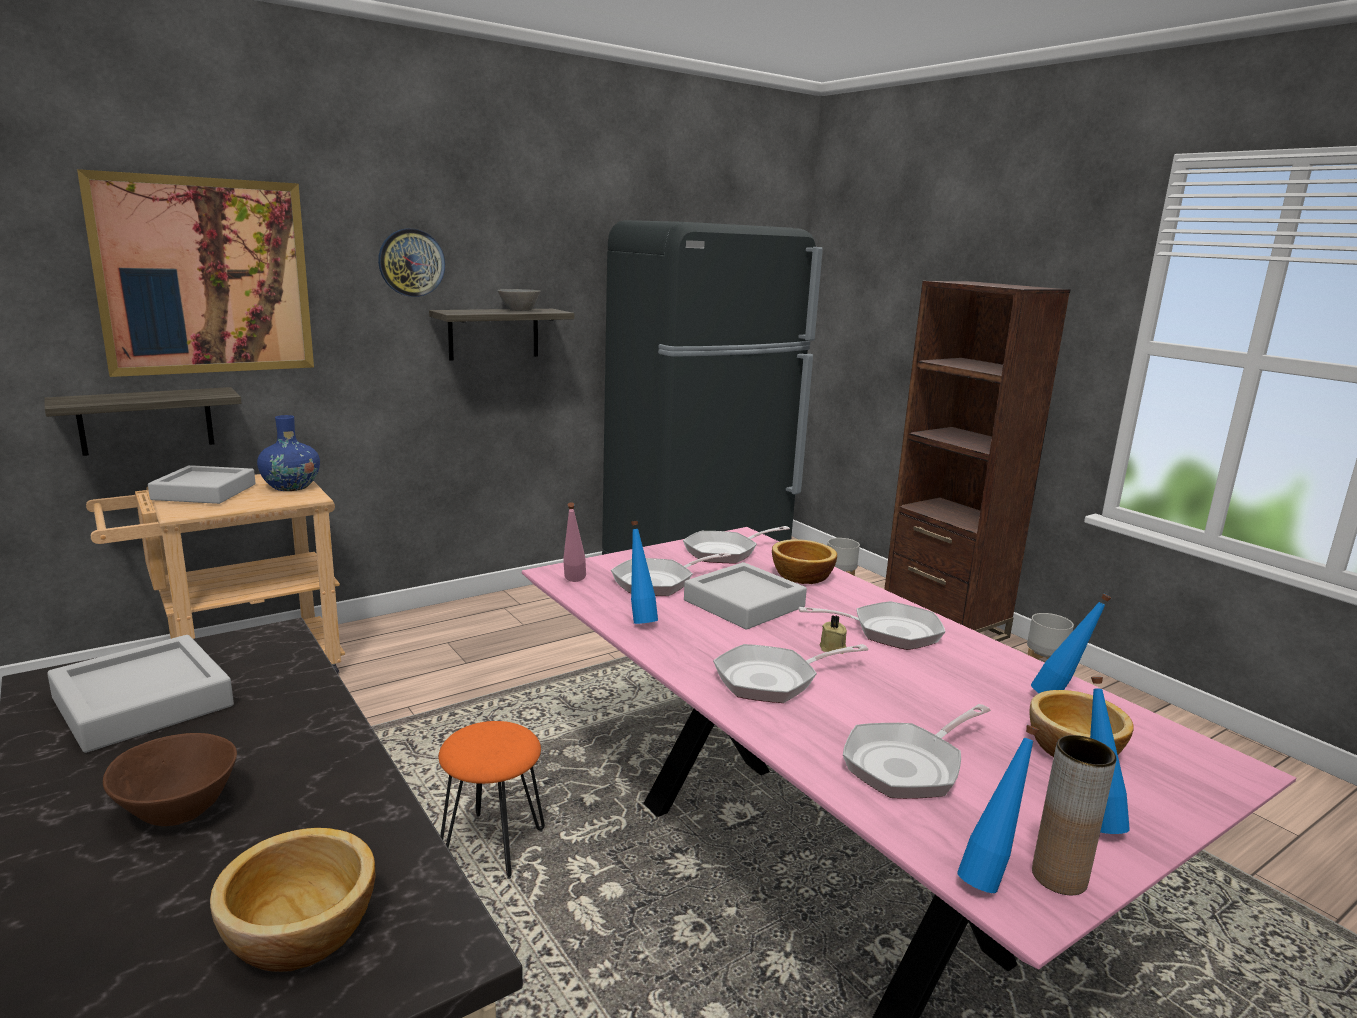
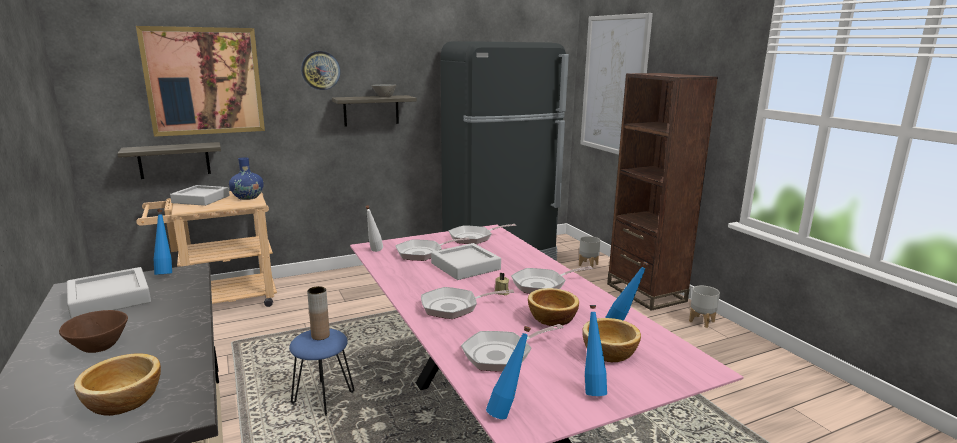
camera: 10 degrees right, 0 degrees up
orange stool [439,721,545,879] -> blue stool [289,328,355,416]
pink bottle [563,502,586,582] -> white bottle [366,205,383,252]
blue bottle [631,521,658,624] -> blue bottle moved to [154,209,172,275]
bowl [772,539,837,584] -> bowl moved to [528,288,579,326]
frying pan [799,601,945,650] -> frying pan turned 150 degrees clockwise [511,266,593,294]
brown vase [1032,735,1117,895] -> brown vase moved to [307,286,330,340]
none -> picture [580,13,653,155]

